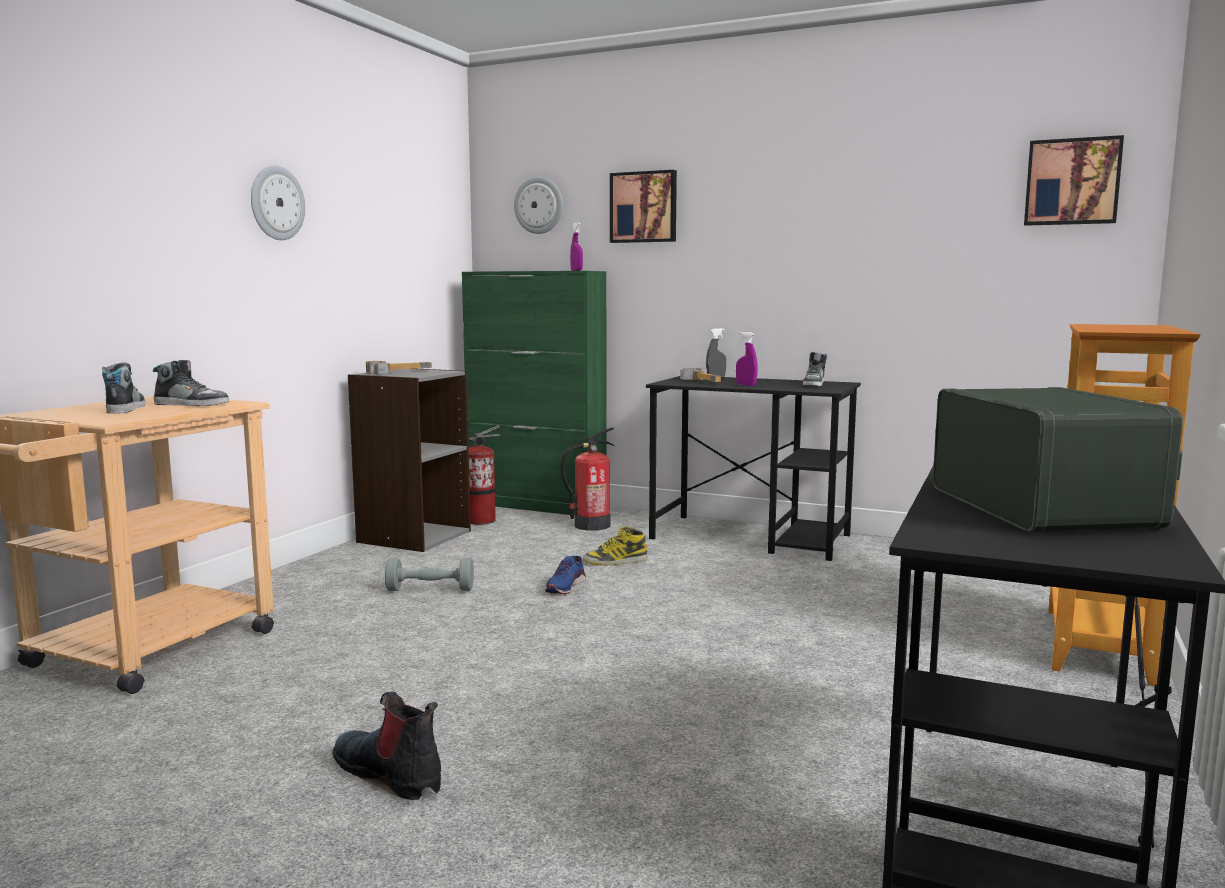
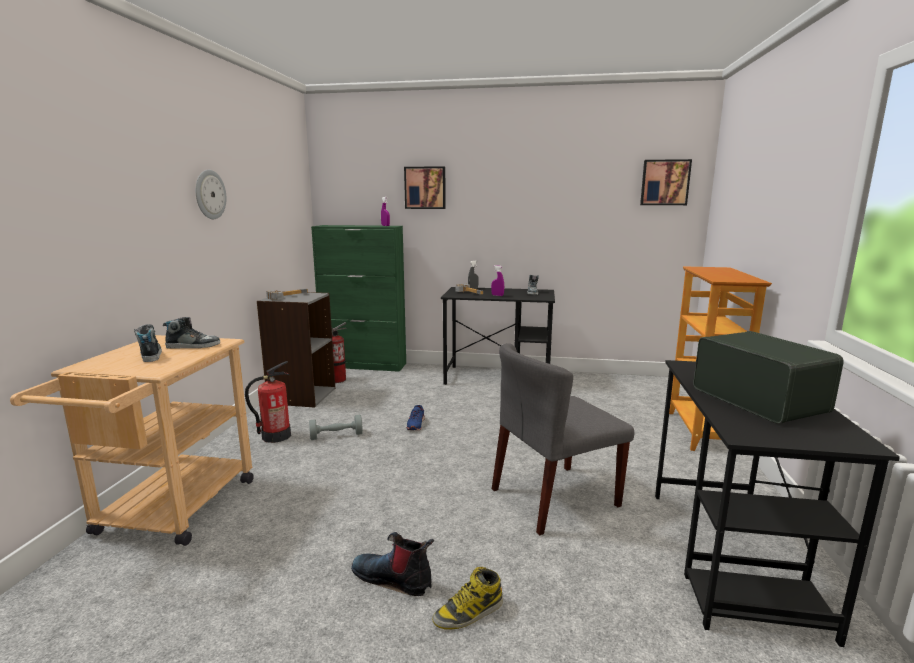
camera: 15 degrees left, 5 degrees up
wall clock [514,177,563,234] -> none
fire extinguisher [560,428,614,531] -> fire extinguisher moved to [245,361,291,443]
boot [583,526,648,565] -> boot moved to [432,567,503,630]
none -> grey chair [492,343,634,536]

